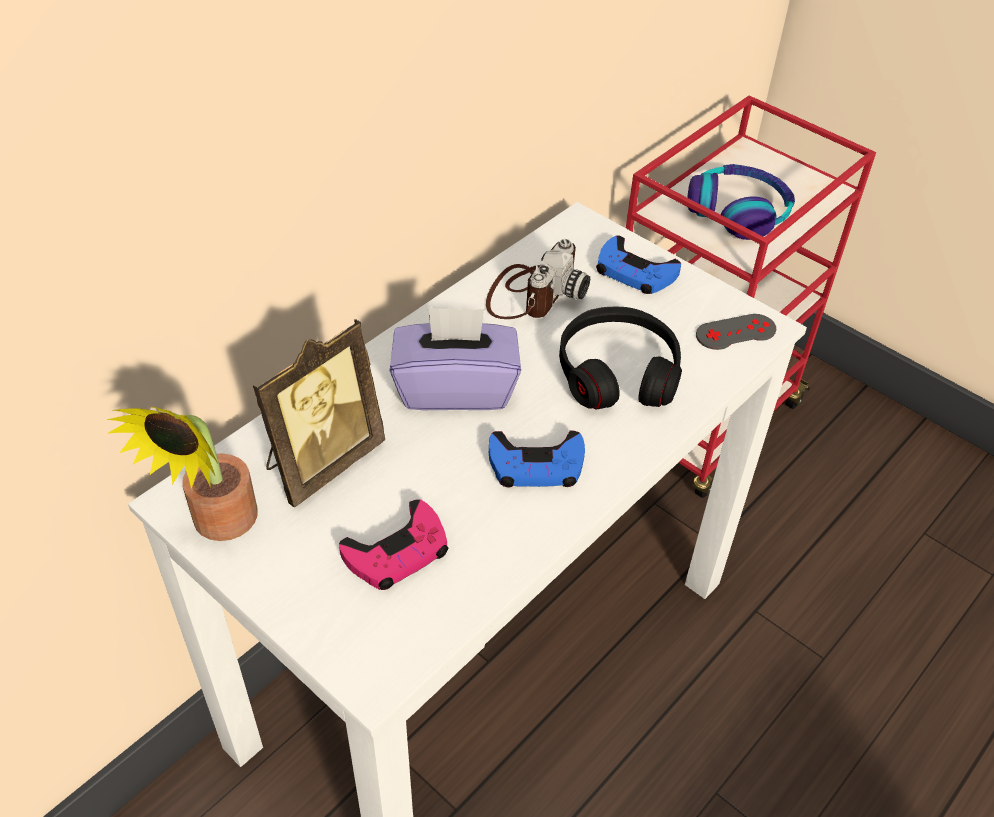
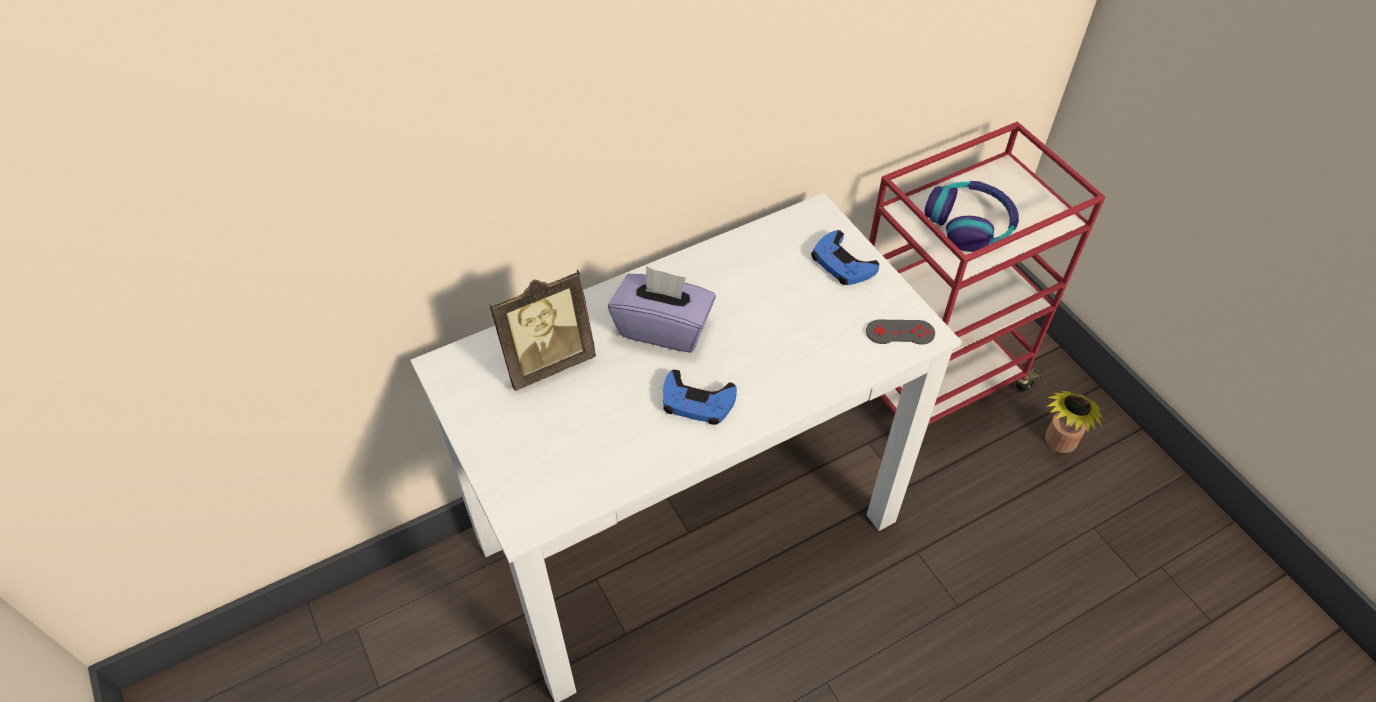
camera: 20 degrees right, 5 degrees up
potted plant [107,407,258,541] -> potted plant moved to [1045,391,1103,453]
pink game controller [339,500,448,590] -> none
camera [486,239,590,319] -> none
black headphones [559,307,682,409] -> none

